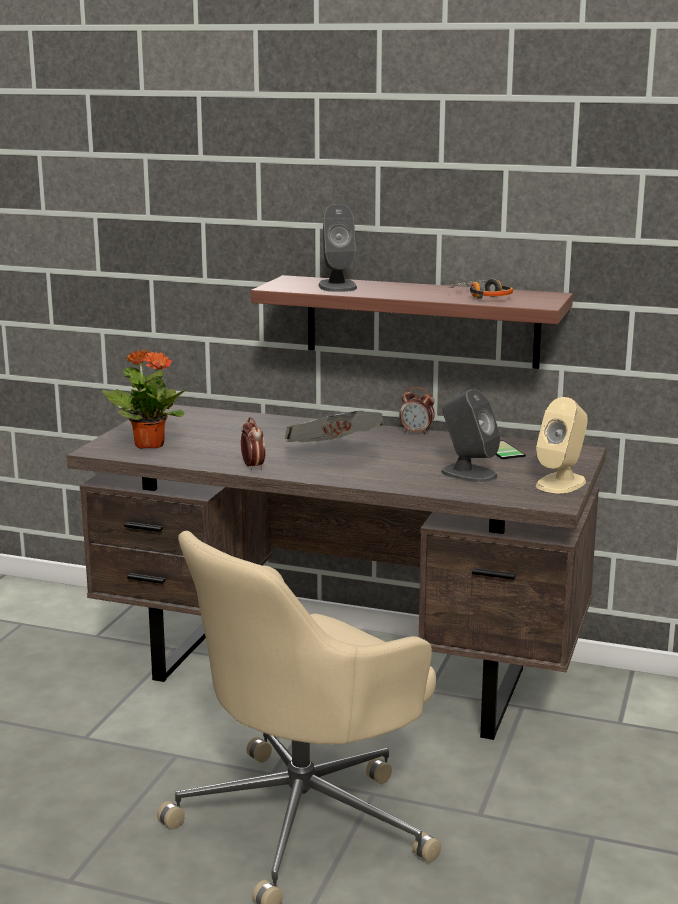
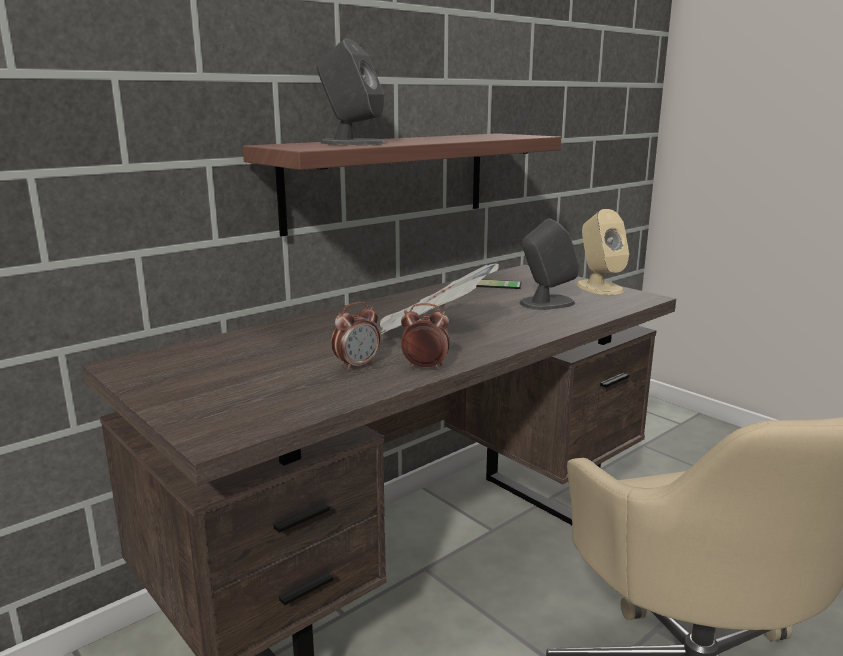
camera: 60 degrees left, 0 degrees up
potted plant [102,349,188,449] -> none
alarm clock [399,387,435,435] -> alarm clock moved to [331,302,380,371]
headphones [448,279,513,299] -> none

